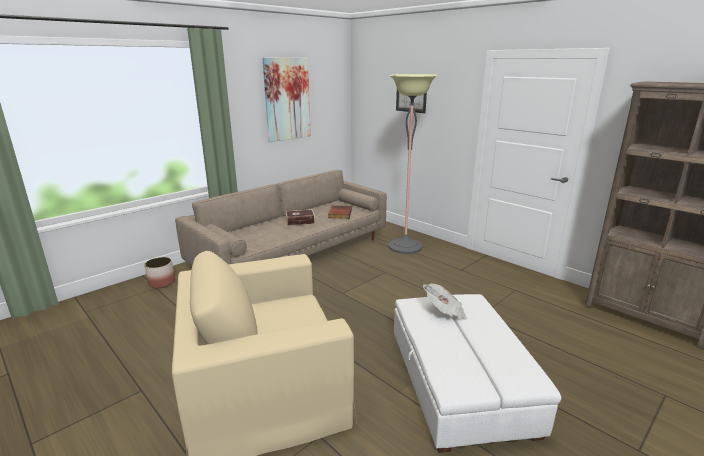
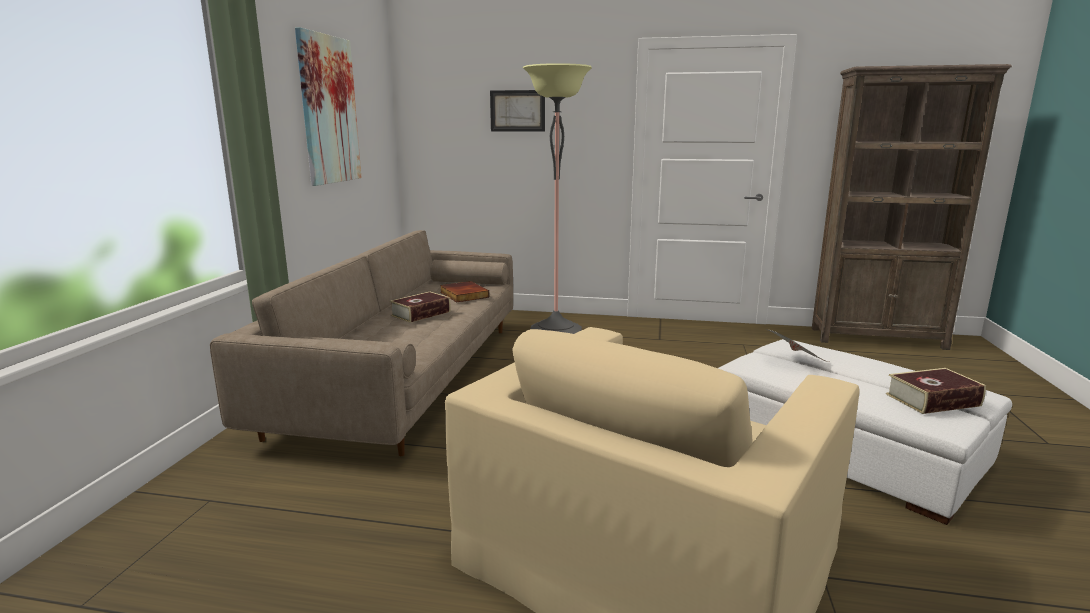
camera: 35 degrees left, 5 degrees down
planter [144,257,175,288] -> none
none -> book [886,368,986,414]

